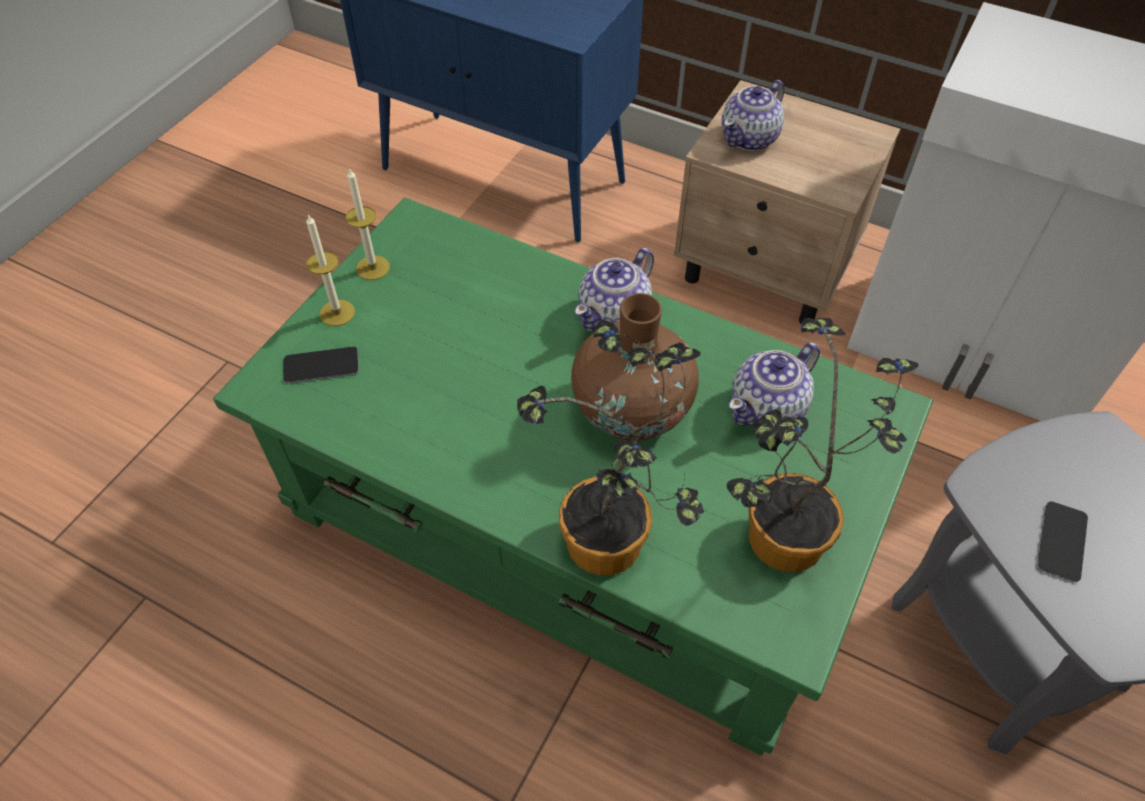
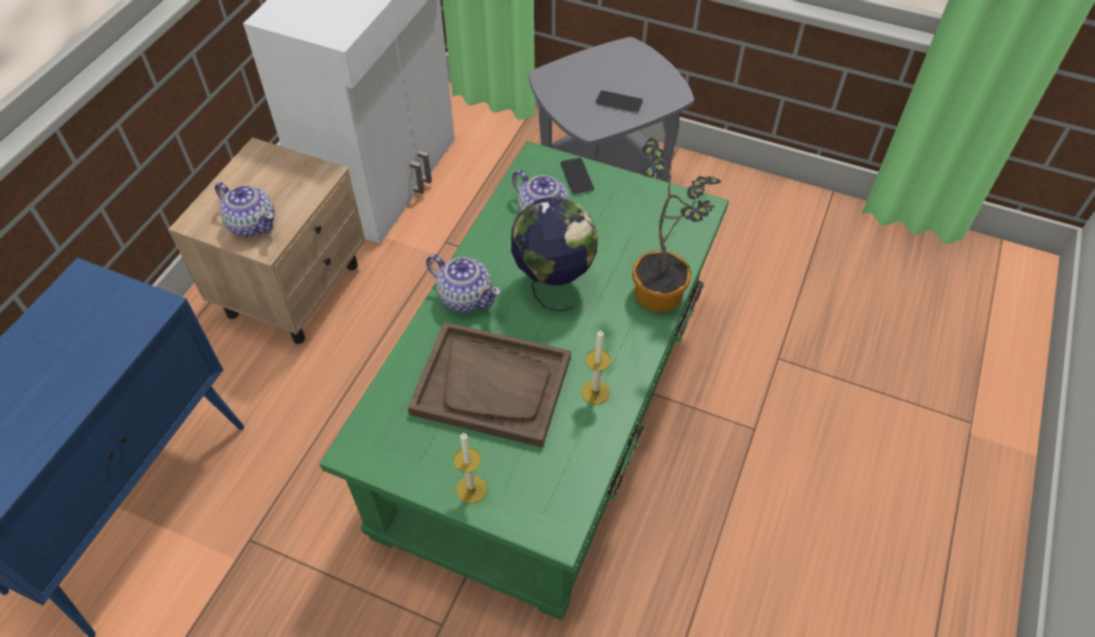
camera: 95 degrees left, 0 degrees up
phone [283,346,359,384] -> phone moved to [560,158,594,195]
candle [346,167,390,280] -> candle moved to [581,329,611,405]
brown vase [571,293,699,441] -> globe [511,197,598,312]
potted plant [726,318,919,572] -> none
none -> brown tray [408,322,571,448]

